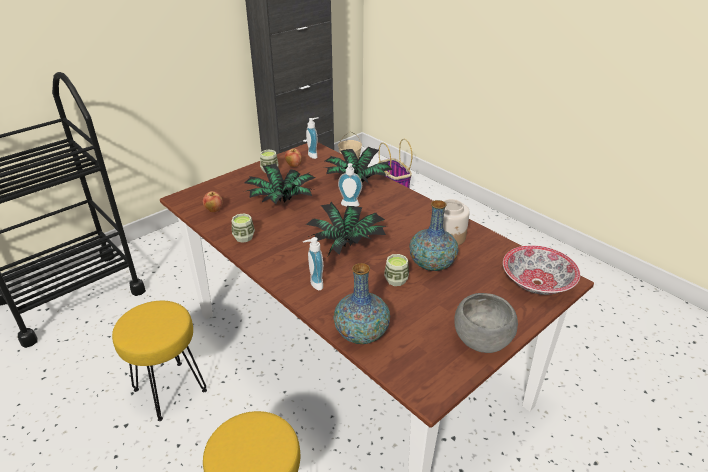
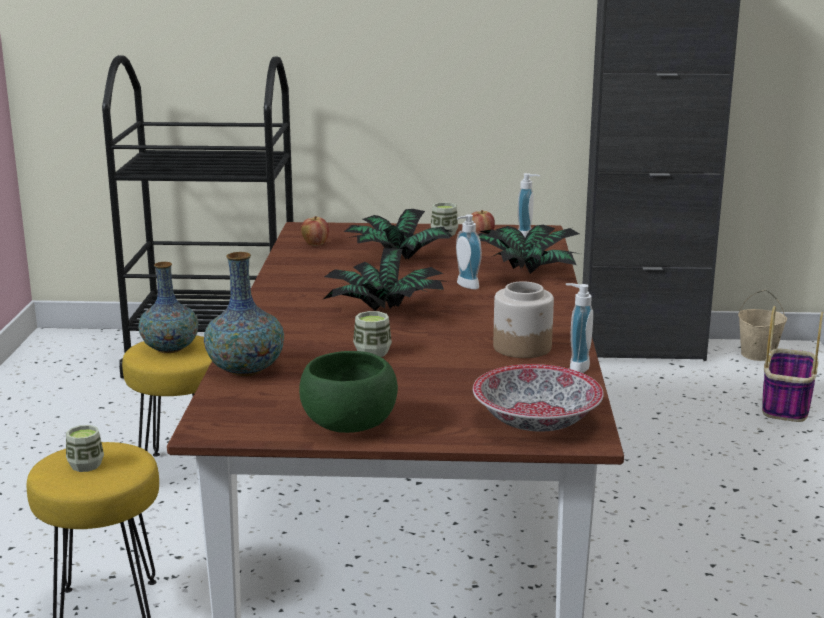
camera: 45 degrees right, 15 degrees down
cup [232,213,255,243] -> cup moved to [66,425,104,472]
soap dispenser [303,237,323,290] -> soap dispenser moved to [566,283,593,373]
vase [409,200,458,271] -> vase moved to [138,262,199,353]
grey bowl [454,293,518,353] -> green bowl [299,351,398,433]

